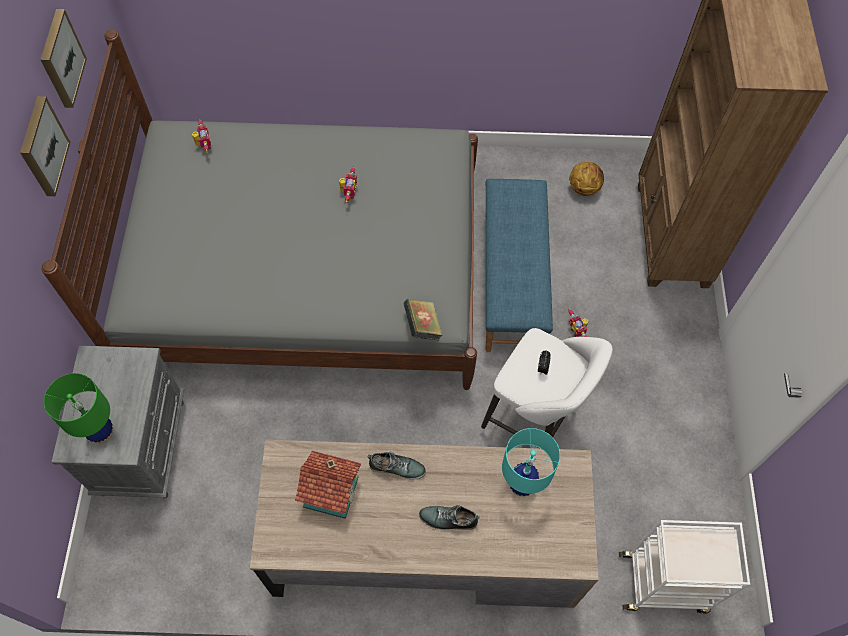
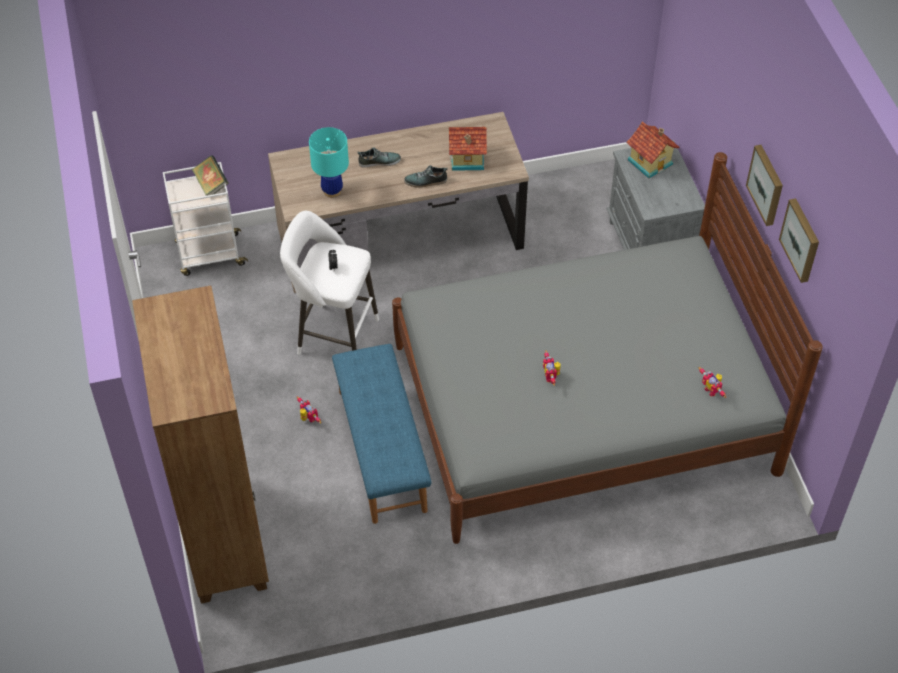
camera: 165 degrees right, 10 degrees down
green table lamp [44,373,113,443] -> toy house [626,121,679,178]
book [403,299,443,341] -> book moved to [192,155,228,198]
basketball [569,162,604,196] -> none

